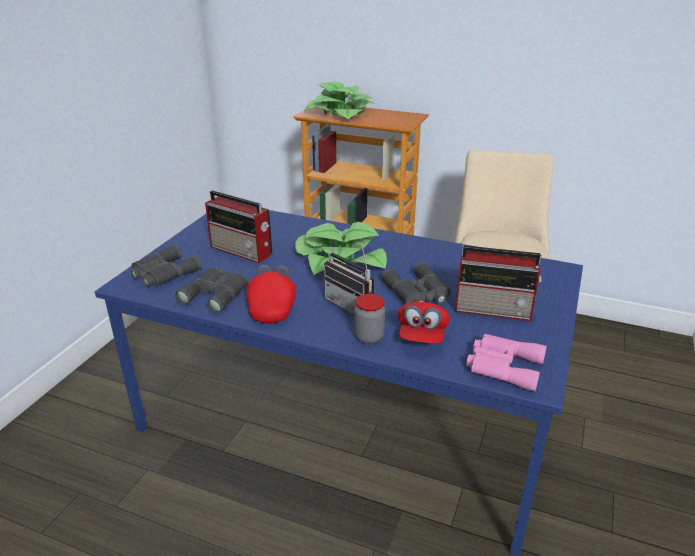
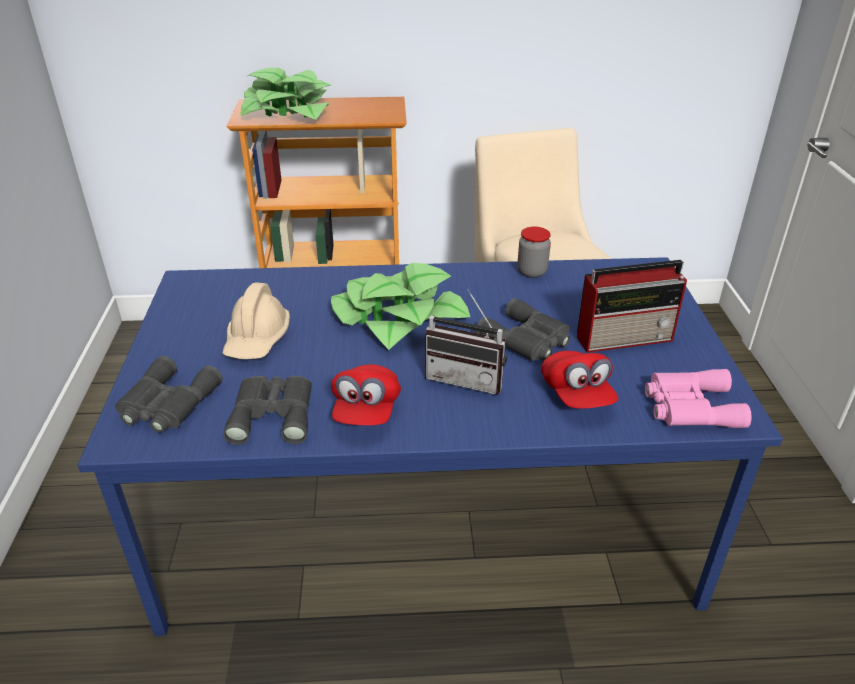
camera: 25 degrees left, 5 degrees up
radio [205,190,272,263] -> beige hard hat [223,282,290,359]
red cap [246,265,296,324] -> red cap turned 150 degrees counterclockwise [331,364,401,426]
jar [354,294,385,344] -> jar moved to [517,227,551,278]

